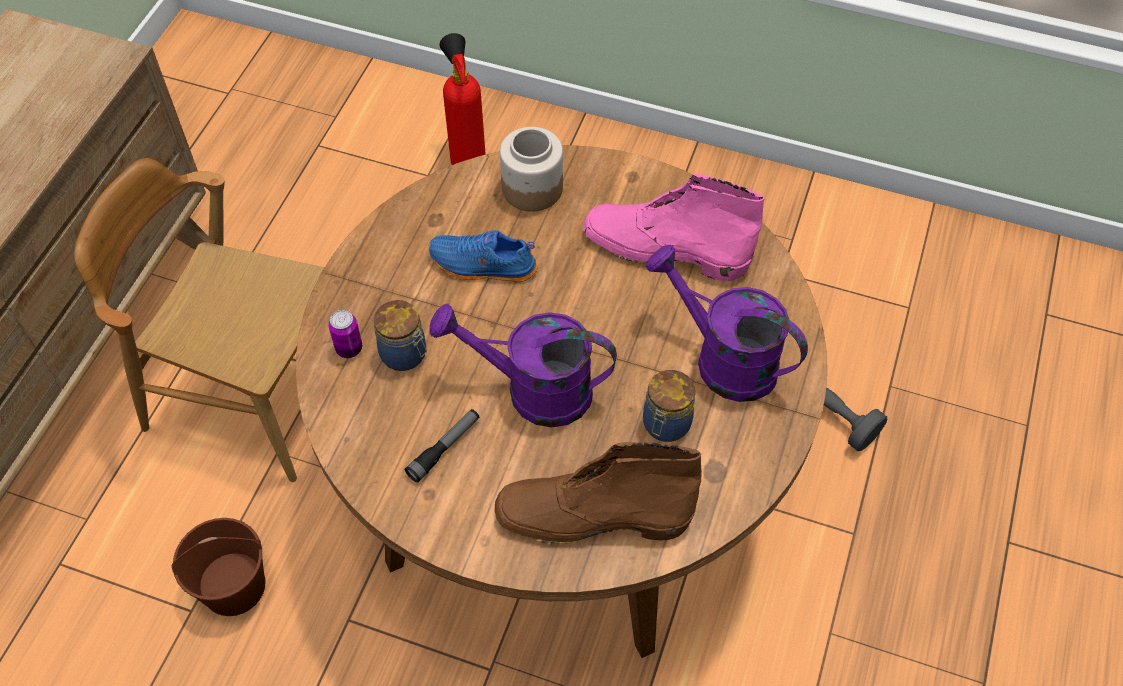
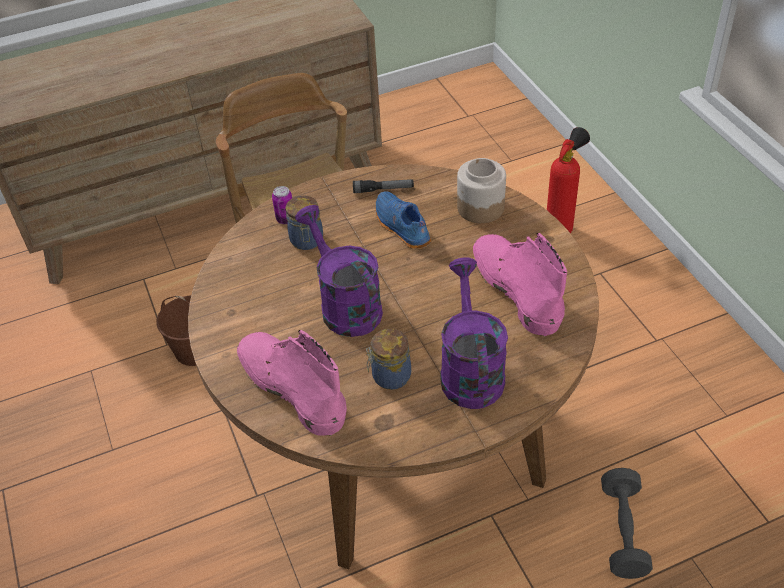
camera: 50 degrees right, 10 degrees down
flashlight [405,409,479,483] -> flashlight moved to [353,179,414,193]
brown boot [495,442,702,544] -> pink boot [237,330,347,436]

